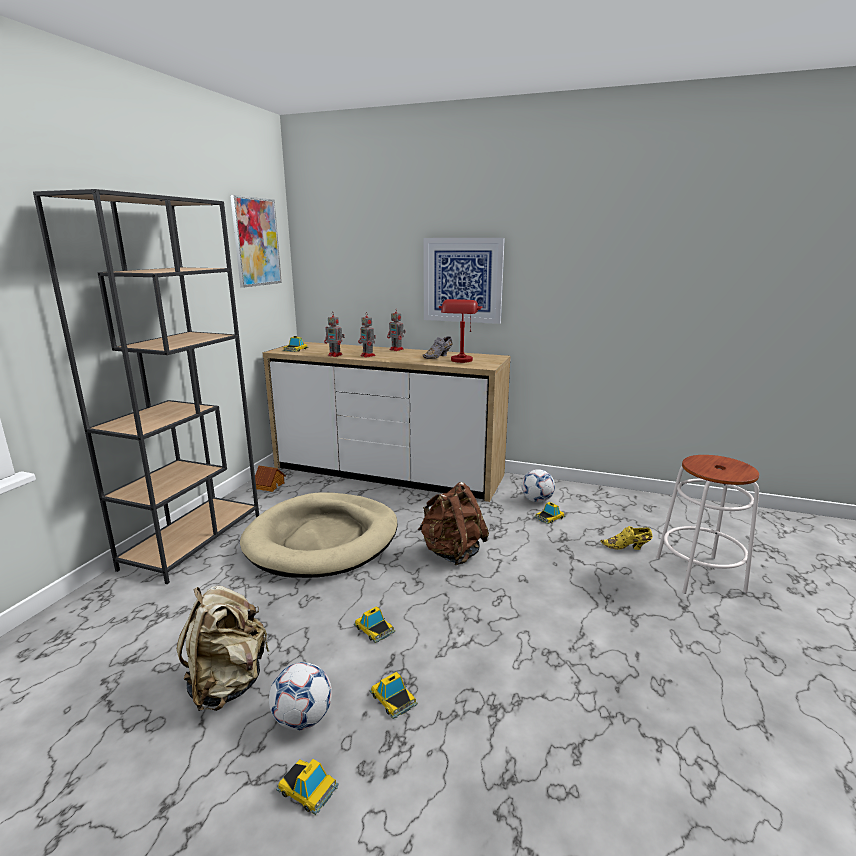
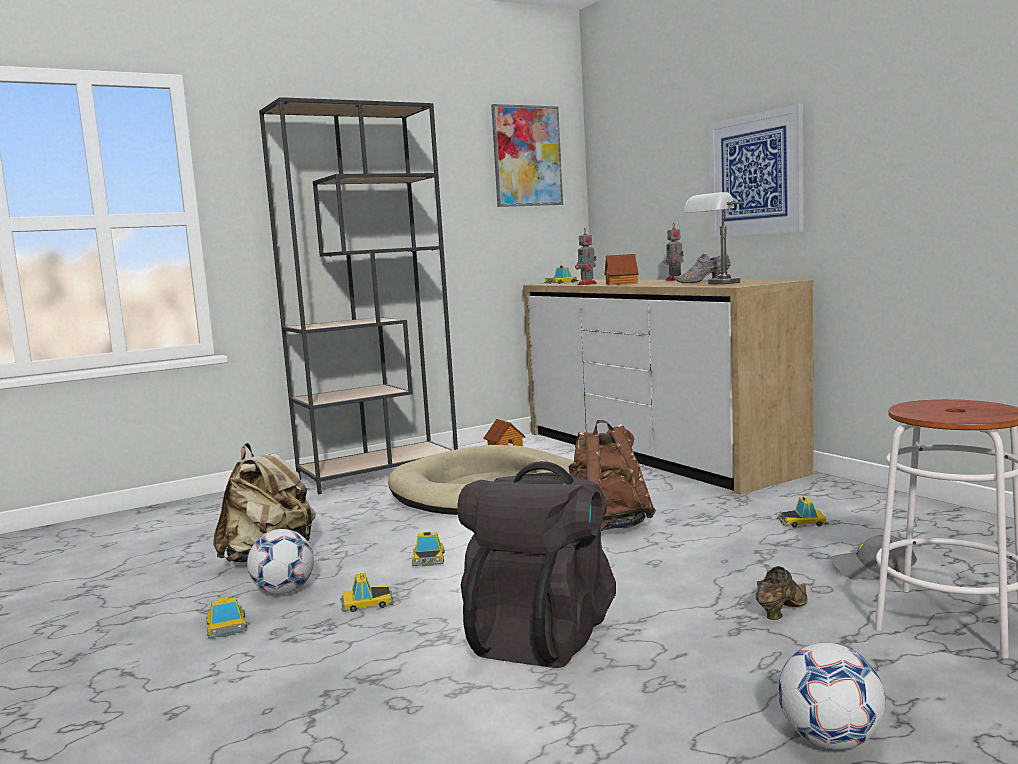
camera: 40 degrees right, 10 degrees down
toy robot [358,315,376,357] -> toy house [605,254,639,285]
toy car [369,672,418,719] -> toy car turned 105 degrees counterclockwise [340,573,395,612]
red table lamp [439,299,482,363] -> grey table lamp [684,192,744,284]
football [521,469,555,502] -> football moved to [778,643,886,750]
yellow shoe [600,526,652,550] -> grey cap [831,535,917,580]
none -> black backpack [457,461,616,668]
none -> brown shoe [756,566,808,620]

